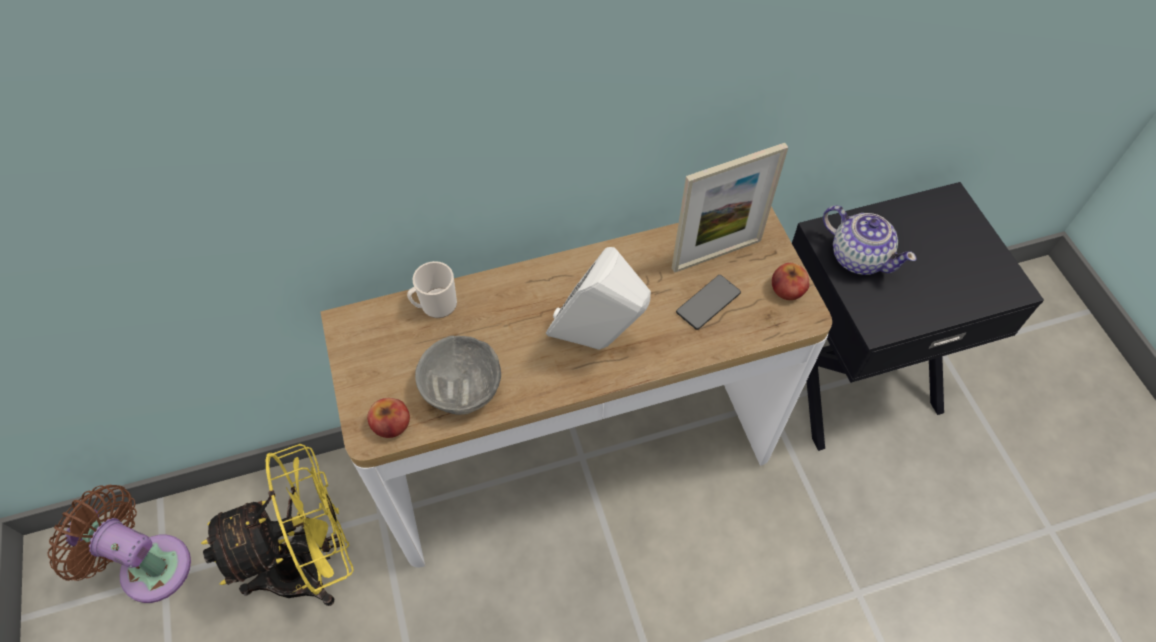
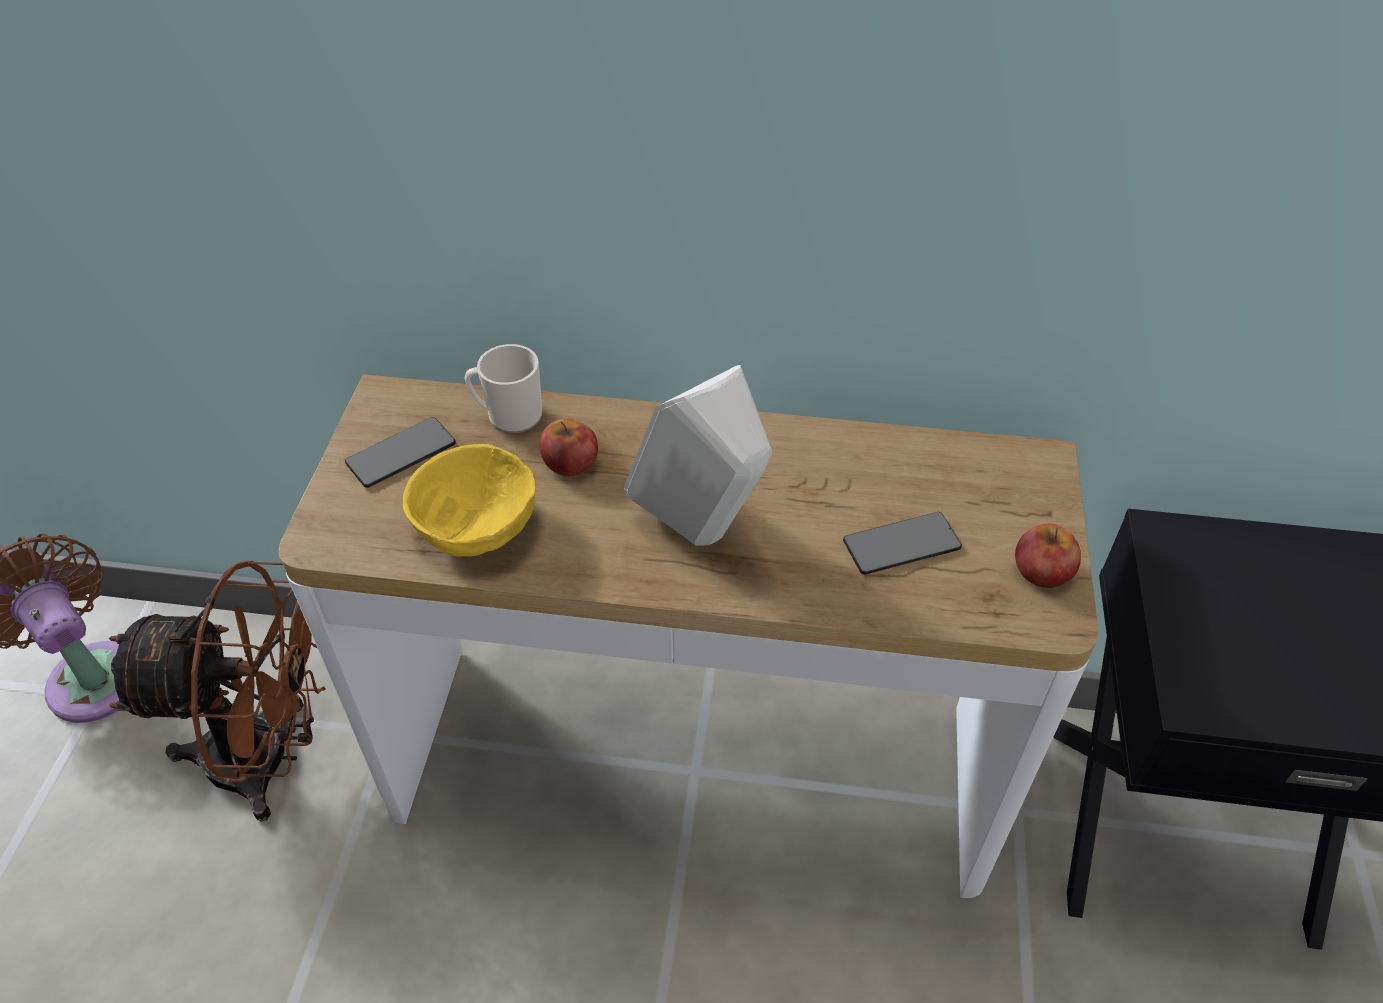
camera: 25 degrees right, 10 degrees down
yellow fan [201,444,354,606] -> brown fan [108,561,325,822]
apple [367,398,410,438] -> apple moved to [540,419,598,476]
grey bowl [415,336,501,415] -> yellow bowl [403,444,536,557]
picture frame [672,143,789,273] -> none
teapot [823,205,917,275] -> none
none -> phone [345,417,456,488]

